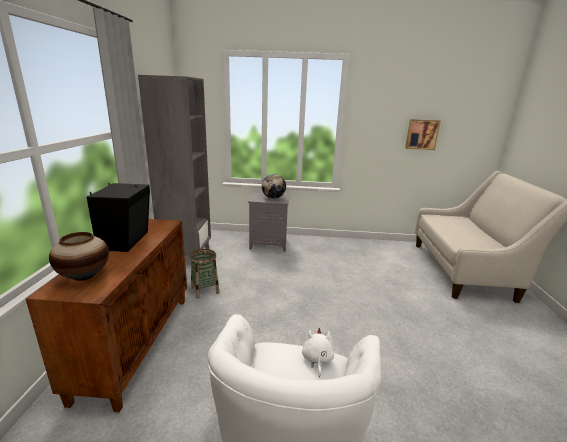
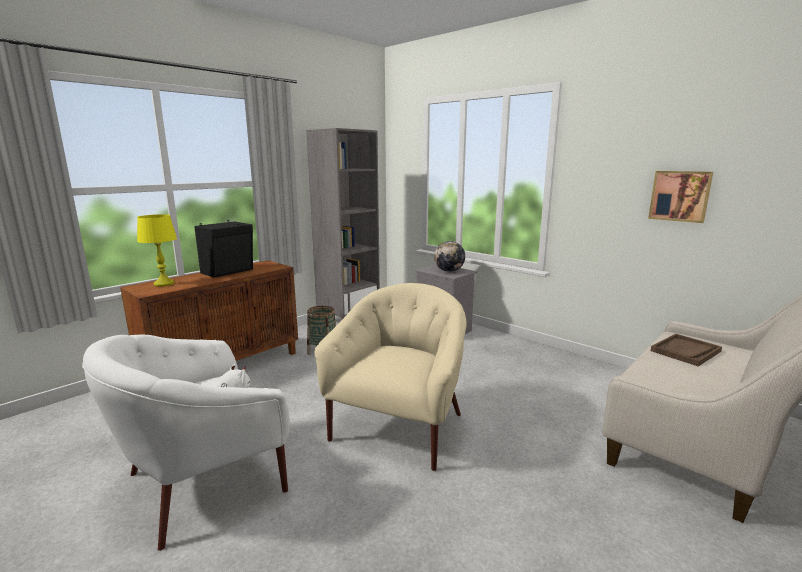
camera: 40 degrees right, 5 degrees down
vase [49,232,109,281] -> yellow table lamp [137,214,177,287]
none -> beige armchair [314,283,467,471]
none -> brown tray [651,334,722,366]

